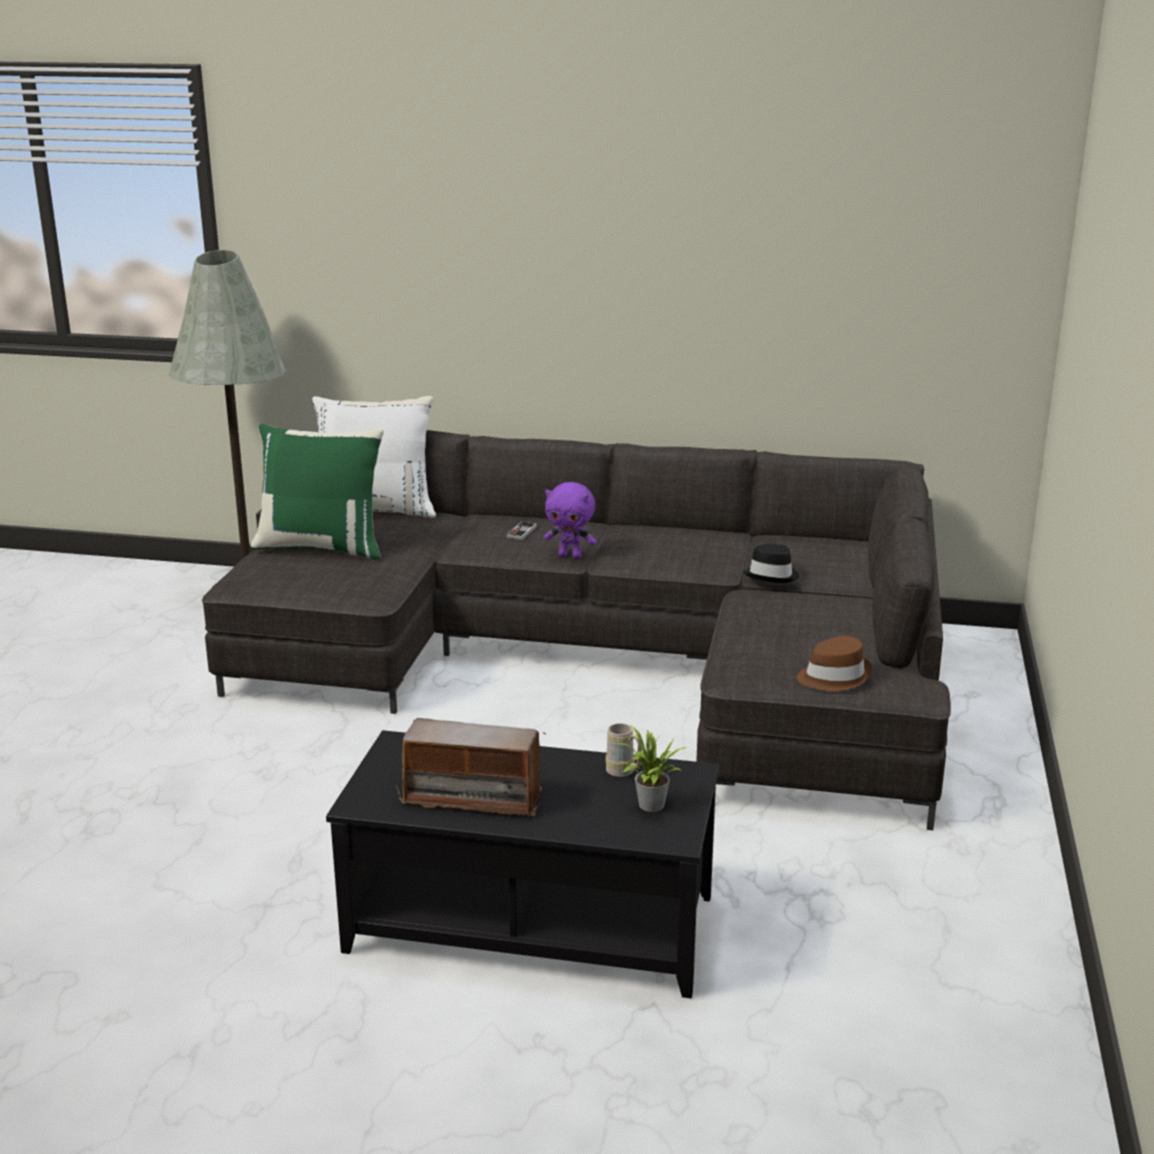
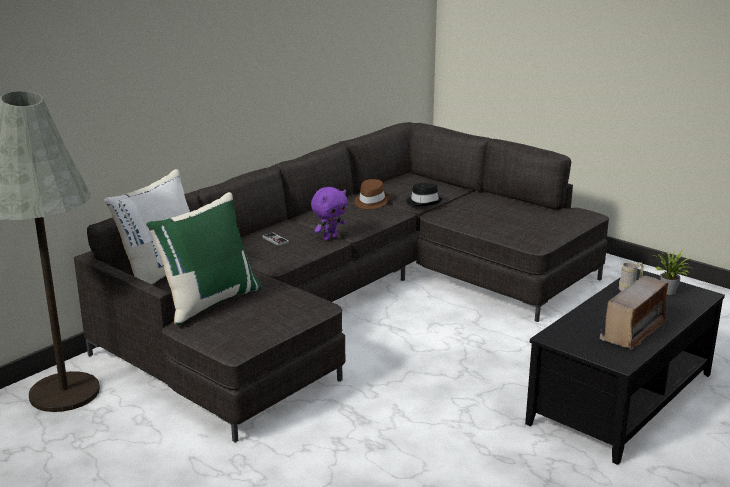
camera: 60 degrees left, 0 degrees up
brown hat [797,636,872,691] -> brown hat moved to [355,179,389,209]

